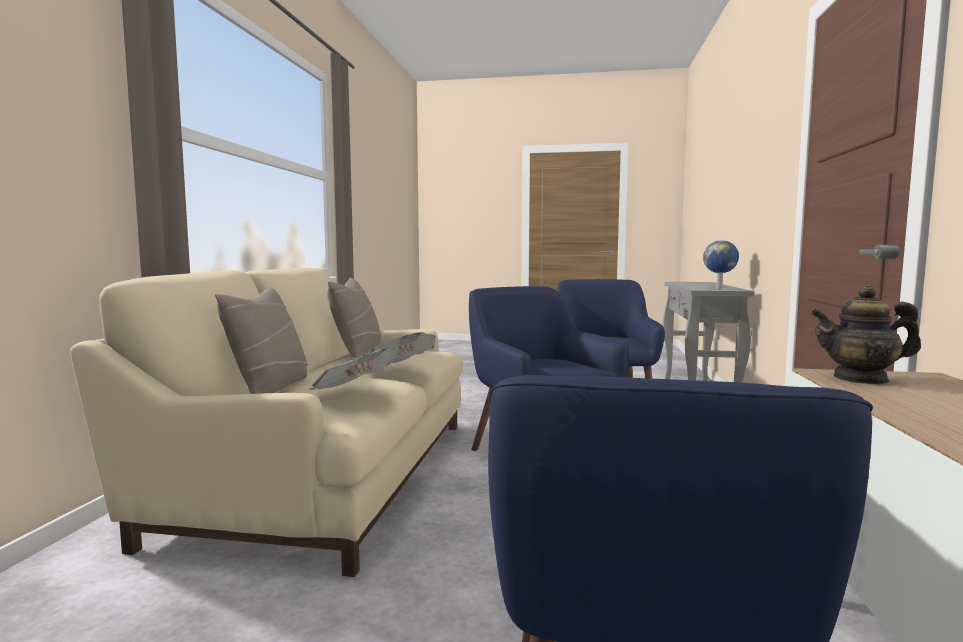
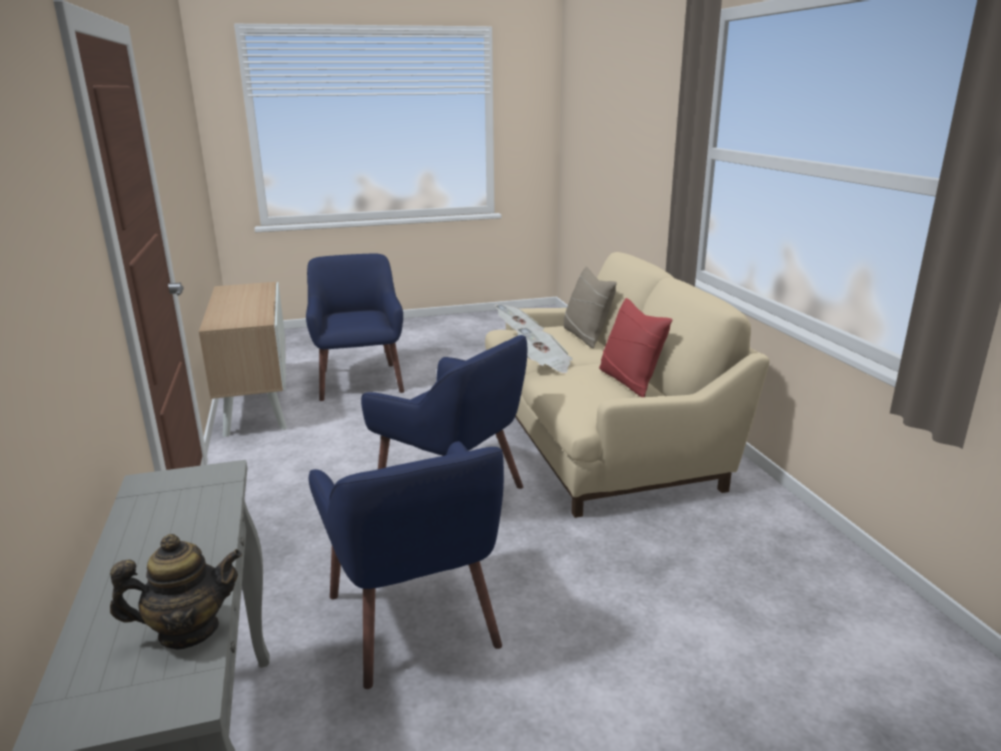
camera: 155 degrees right, 15 degrees up
beige pillow [327,278,382,358] -> red pillow [599,298,672,397]
globe [703,240,739,289] -> none
teapot [811,285,921,384] -> teapot moved to [110,534,242,649]

